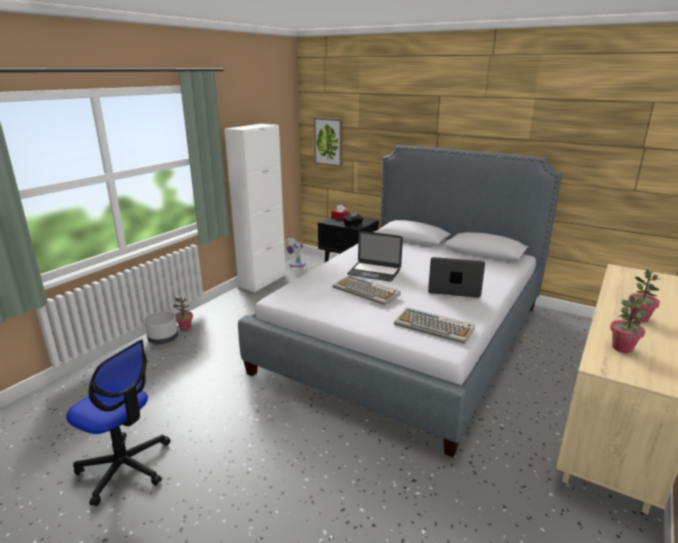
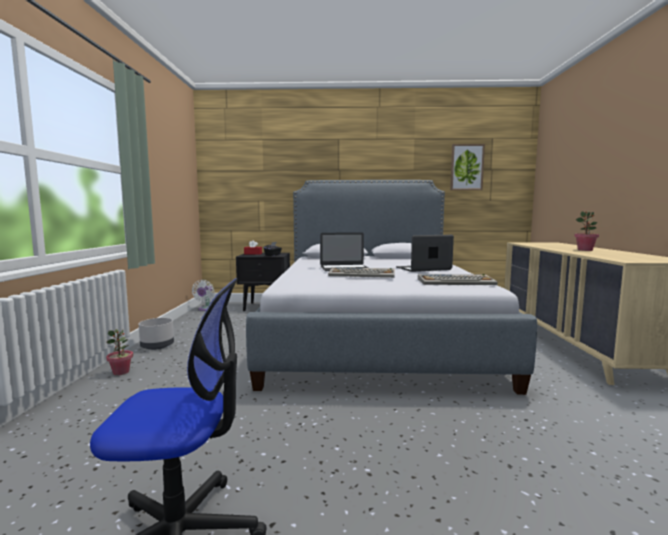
camera: 30 degrees left, 15 degrees down
grey planter [144,311,178,344] -> grey planter moved to [139,318,174,350]
white cabinet [224,124,286,292] -> none
picture [314,117,343,167] -> picture moved to [450,144,485,190]
potted plant [610,296,646,353] -> none

